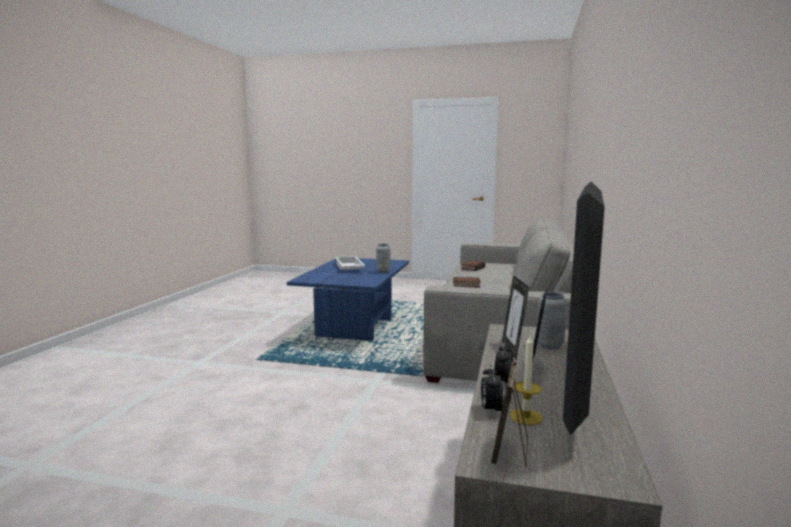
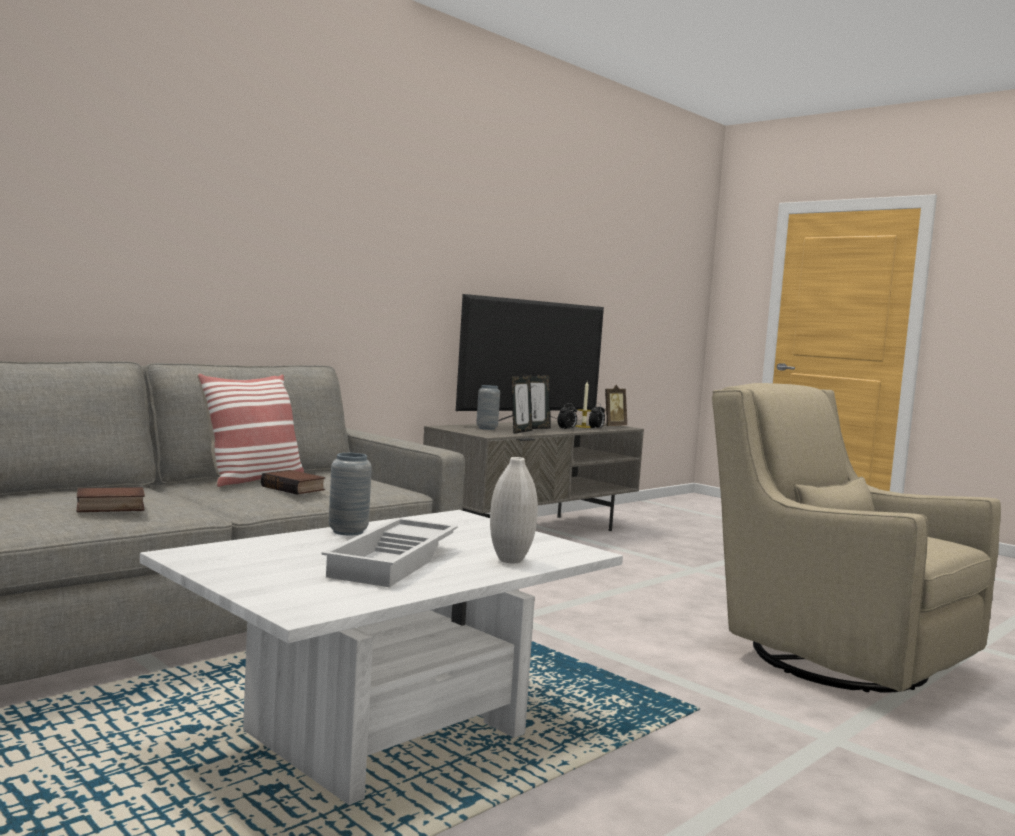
camera: 150 degrees left, 5 degrees down
blue coffee table [287,258,409,341] -> white coffee table [140,510,623,805]
none -> pillow [197,374,304,487]
none -> white vase [490,457,538,563]
none -> beige armchair [712,383,1001,693]

